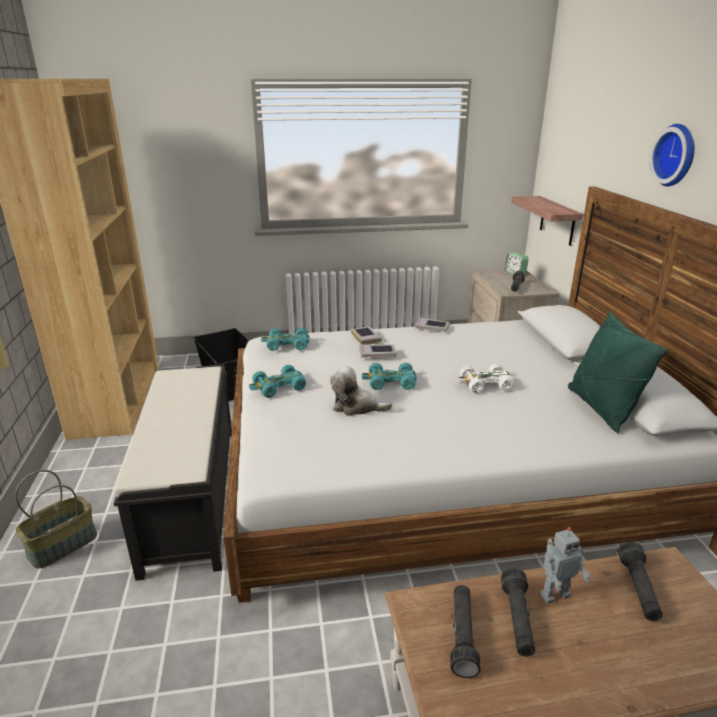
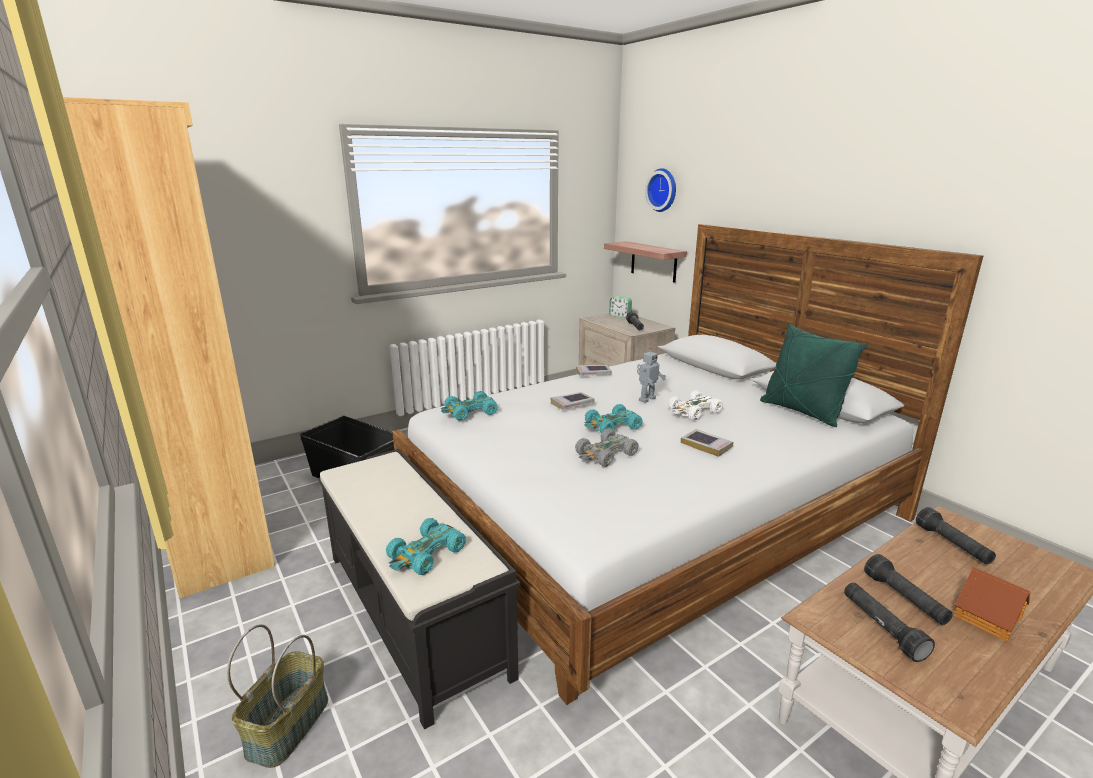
camera: 25 degrees left, 5 degrees down
turquoise toy car [249,365,306,398] -> turquoise toy car moved to [386,518,466,575]
plush toy [330,366,392,416] -> grey toy car [575,429,639,467]
book [351,326,382,345] -> book moved to [681,429,734,457]
toy robot [540,527,590,604] -> toy robot moved to [637,347,666,403]
wall clock [650,124,695,186] -> wall clock moved to [645,168,676,212]
none -> toy house [954,567,1031,641]

